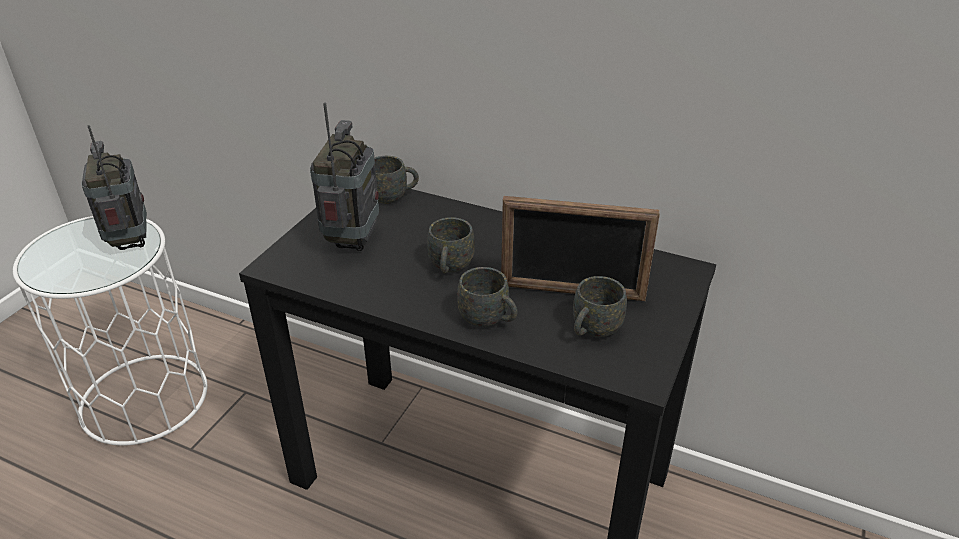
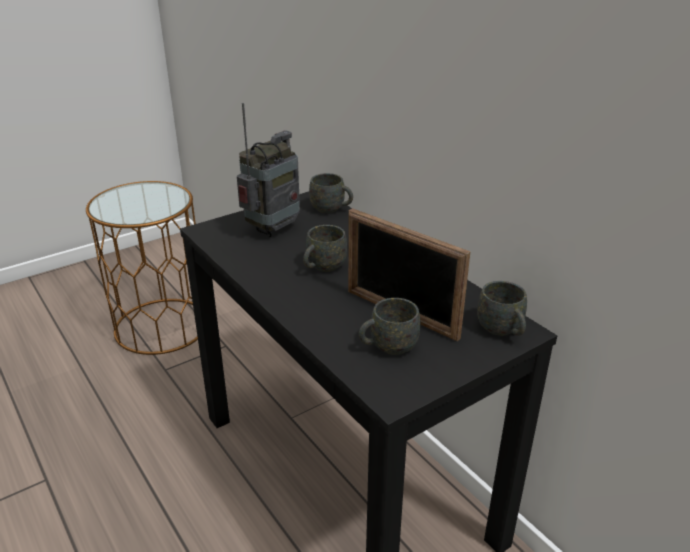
camera: 30 degrees right, 5 degrees down
white side table [13,216,207,446] -> brown side table [86,181,198,355]
radio [81,125,147,250] -> none
grey mug [457,267,518,327] -> grey mug moved to [477,281,527,336]

